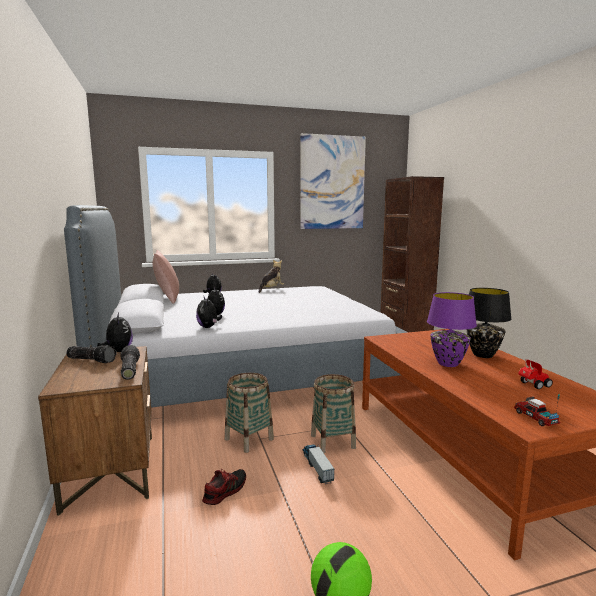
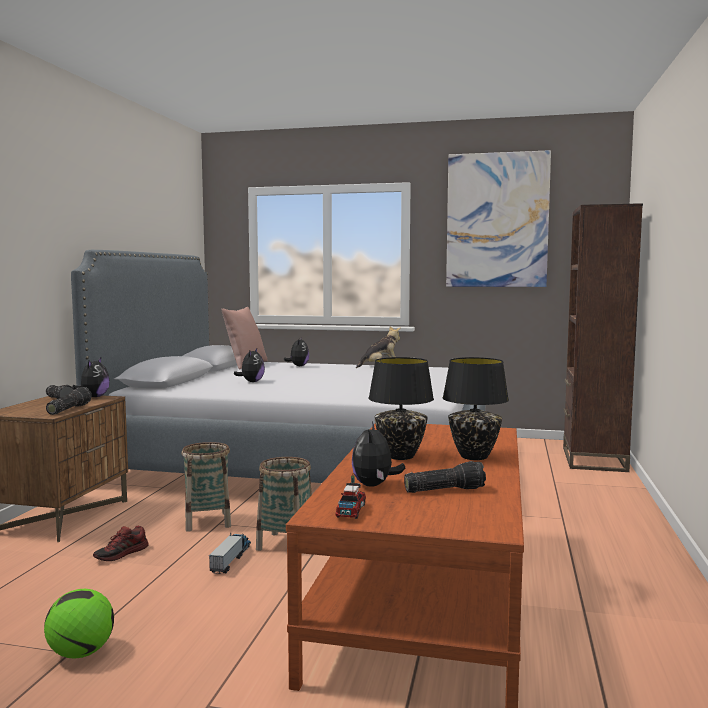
camera: 30 degrees right, 5 degrees down
plush toy [196,297,222,328] -> plush toy moved to [352,422,405,487]
shoe [202,469,246,505] -> shoe turned 150 degrees clockwise [93,526,148,561]
purple table lamp [427,292,477,367] -> black table lamp [369,357,434,460]
toy car [518,359,553,389] -> flashlight [404,461,486,493]

